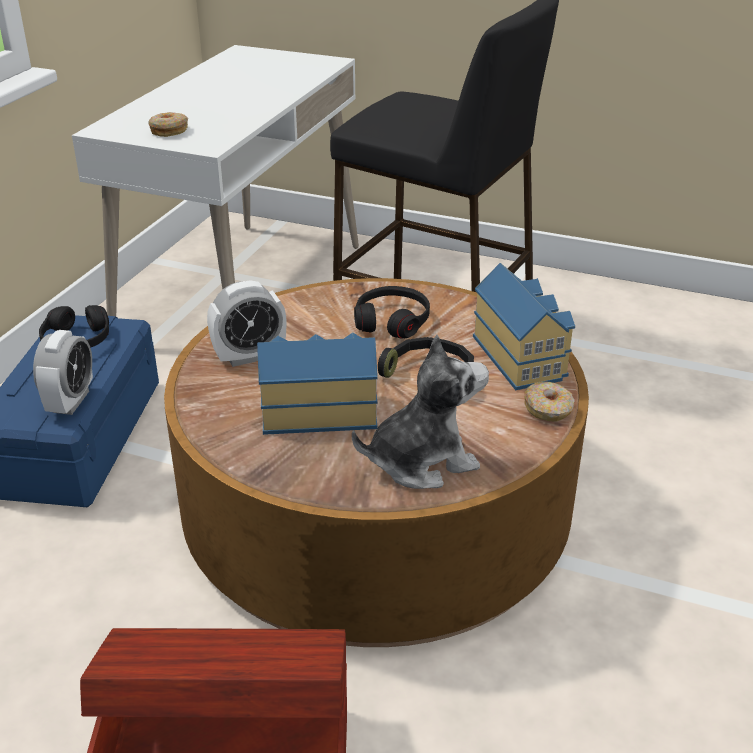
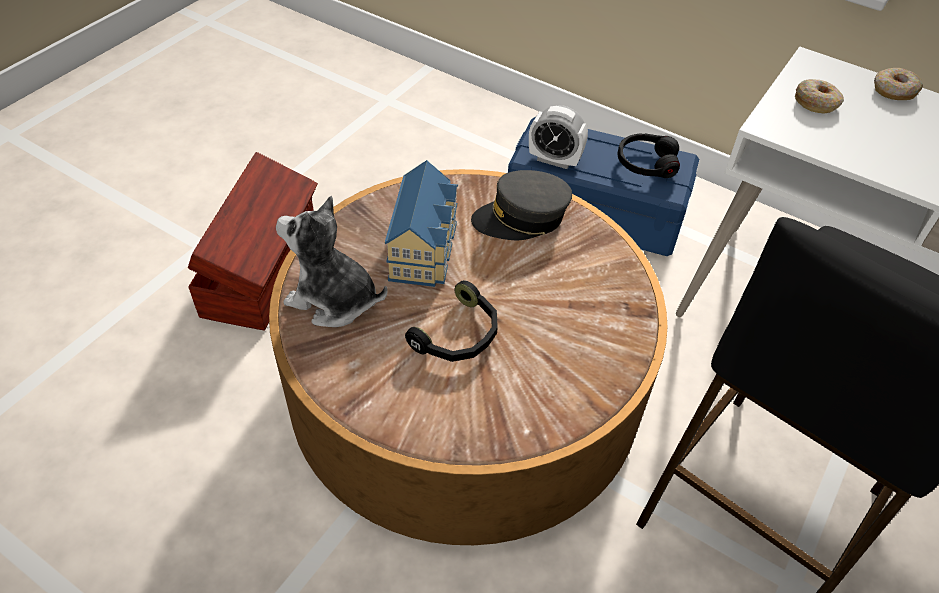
camera: 100 degrees right, 15 degrees up
alarm clock [207,280,287,367] -> grey cap [471,170,572,240]
plush toy [352,335,489,489] -> plush toy turned 120 degrees clockwise [276,196,388,327]
black headphones [354,286,430,338] -> none
toy house [473,263,575,390] -> none
donut [524,381,575,422] -> donut moved to [874,68,923,100]

